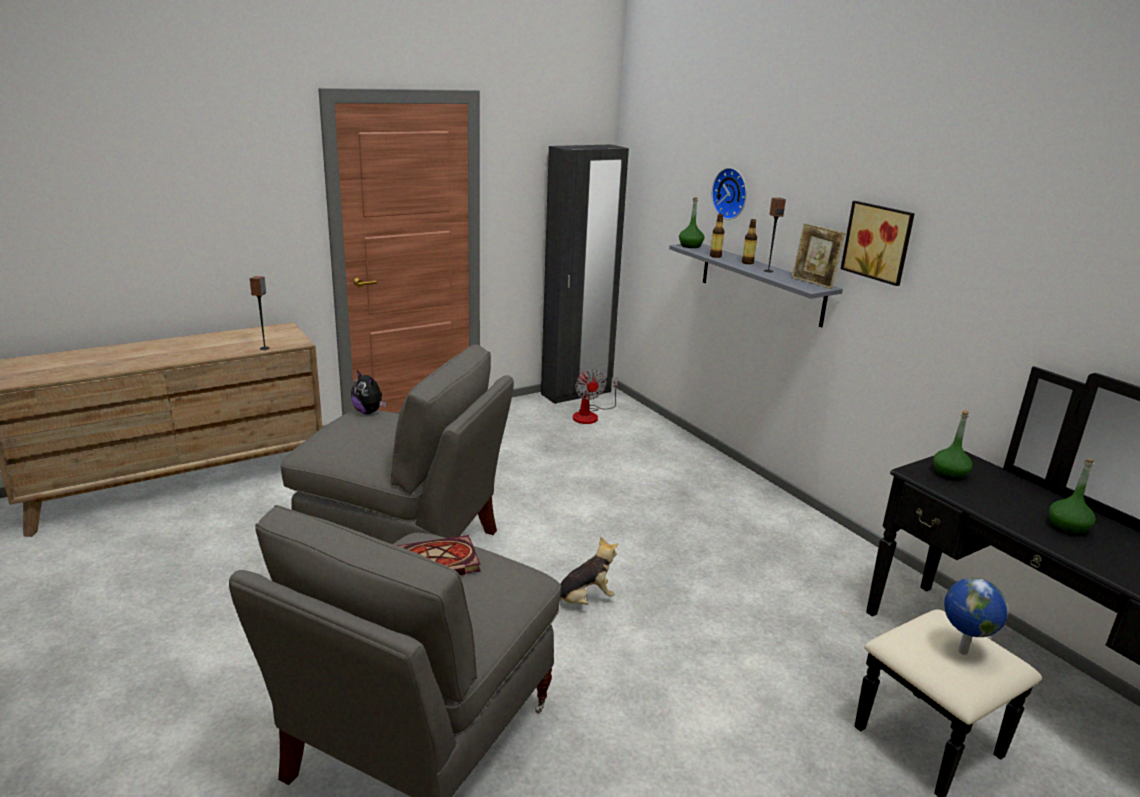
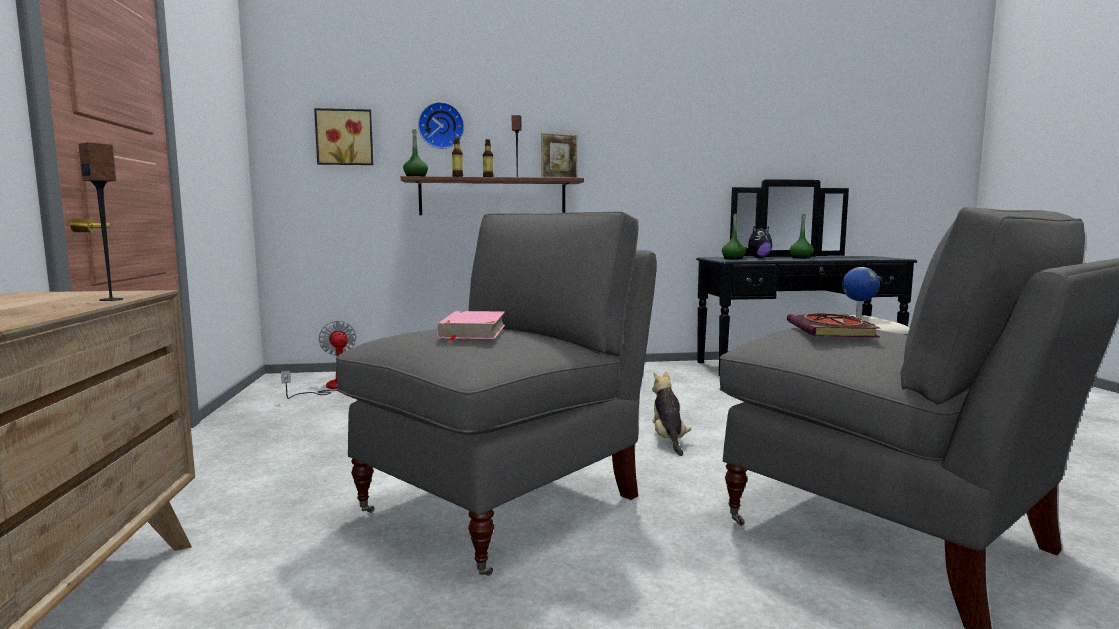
camera: 65 degrees left, 15 degrees down
plush toy [351,370,386,414] -> plush toy moved to [745,226,772,258]
black wardrobe [541,145,629,404] -> none
fan [573,369,618,424] -> fan turned 120 degrees counterclockwise [281,321,356,399]
grey shelf [669,243,843,328] -> brown shelf [401,176,584,215]
picture [841,201,915,286] -> picture moved to [314,108,373,165]
none -> pink book [437,311,505,342]

